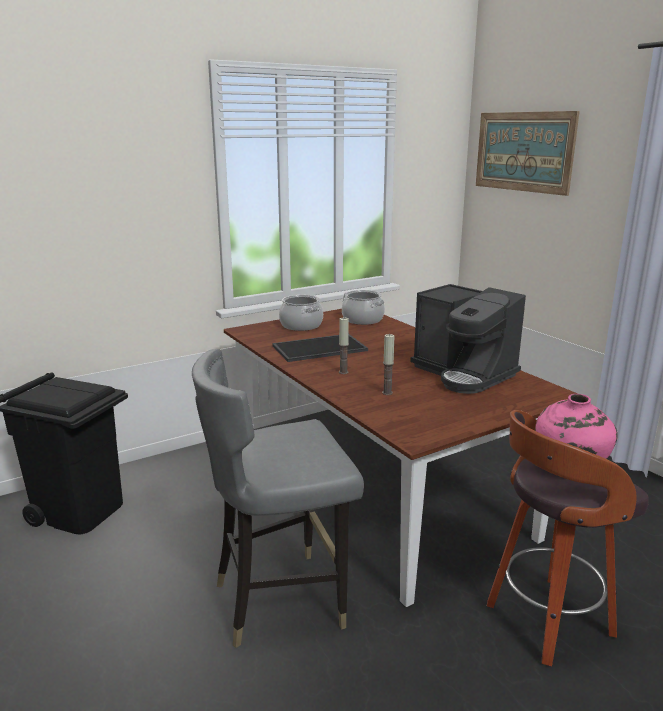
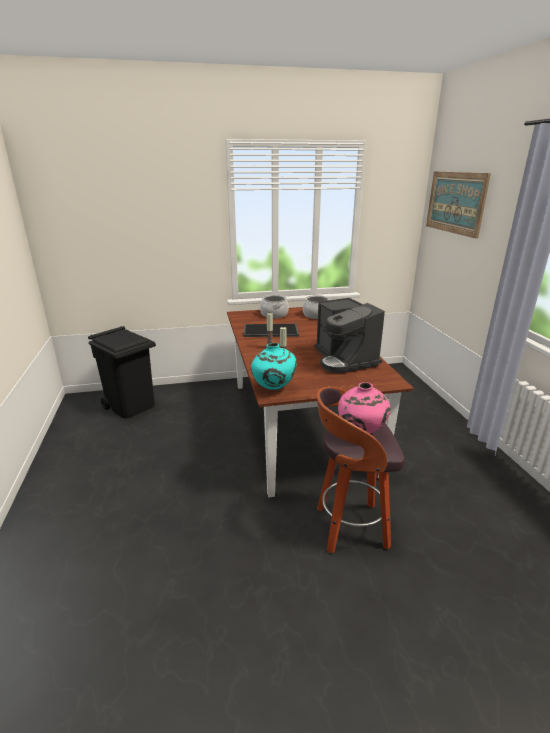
camera: 20 degrees right, 5 degrees up
grey chair [192,349,364,648] -> none
none -> turquoise vase [251,343,297,390]

